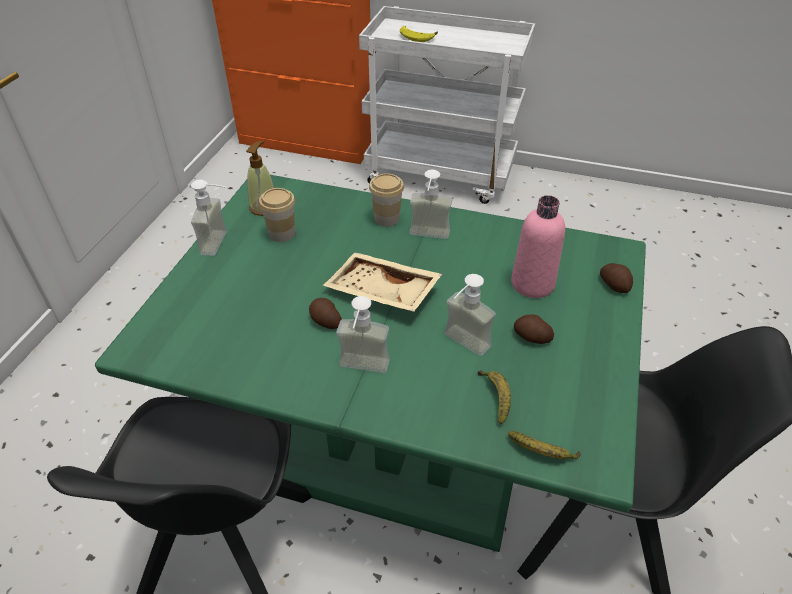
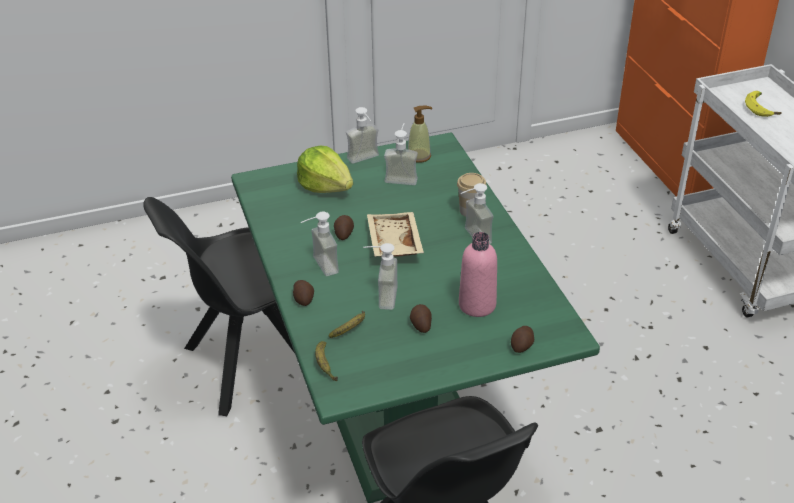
camera: 55 degrees right, 5 degrees down
cup [259,188,295,242] -> soap dispenser [384,123,418,185]
none -> potato [293,280,314,306]
none -> lettuce [297,146,353,193]

